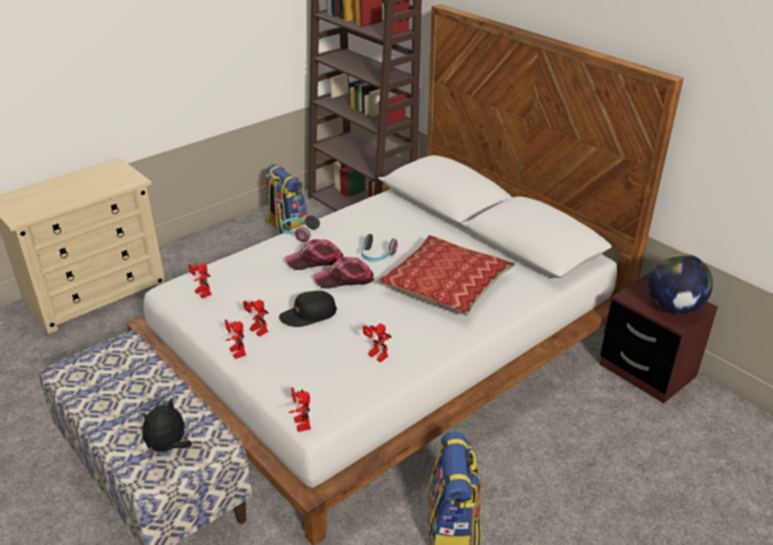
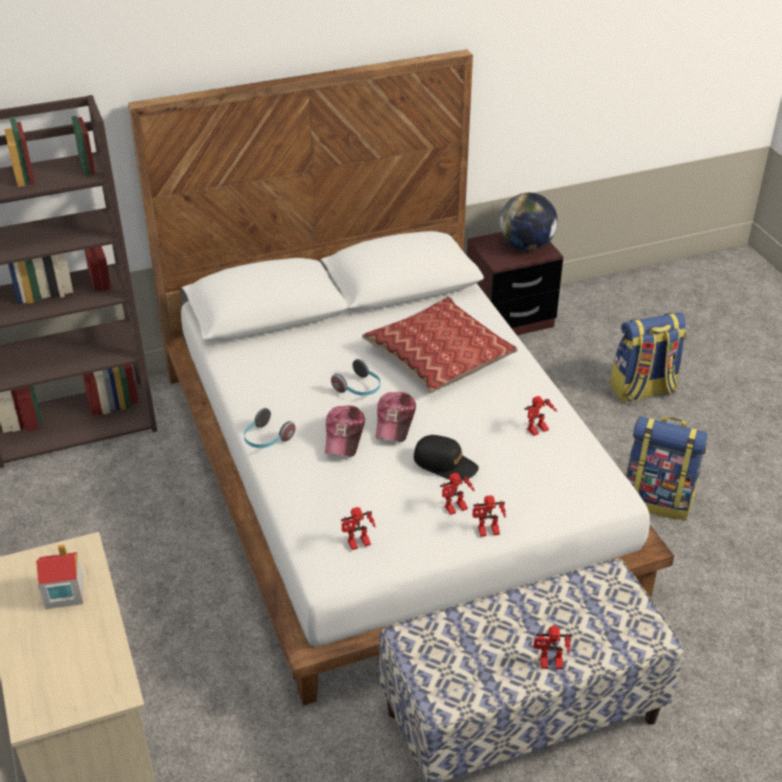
camera: 70 degrees left, 5 degrees up
plush toy [142,398,192,456] -> none
backpack [264,164,308,235] -> backpack moved to [610,312,686,403]
black cap [279,291,337,327] -> black cap turned 60 degrees counterclockwise [414,435,479,479]
toy robot [288,387,311,432] -> toy robot moved to [534,626,571,669]
none -> toy house [36,545,83,609]

